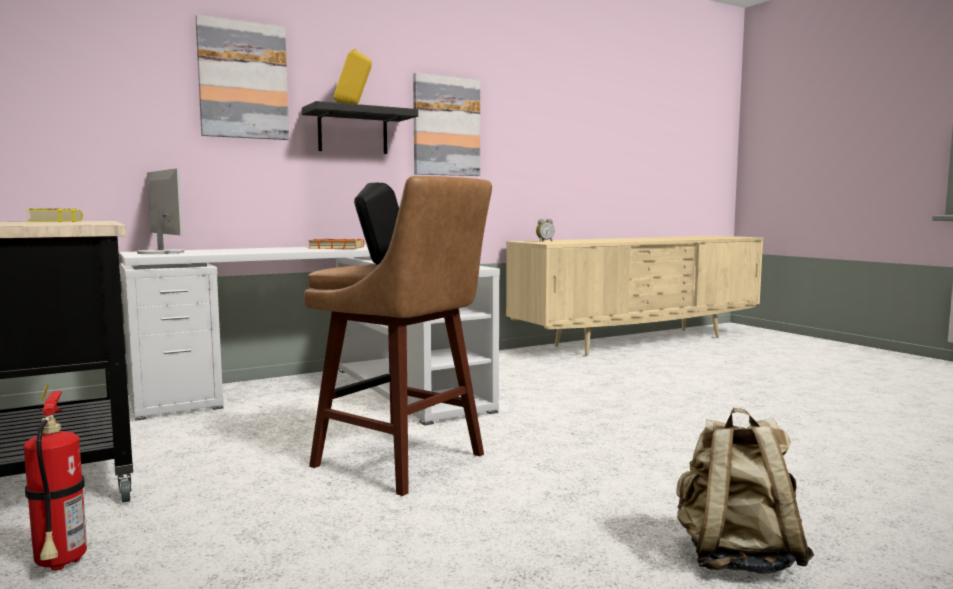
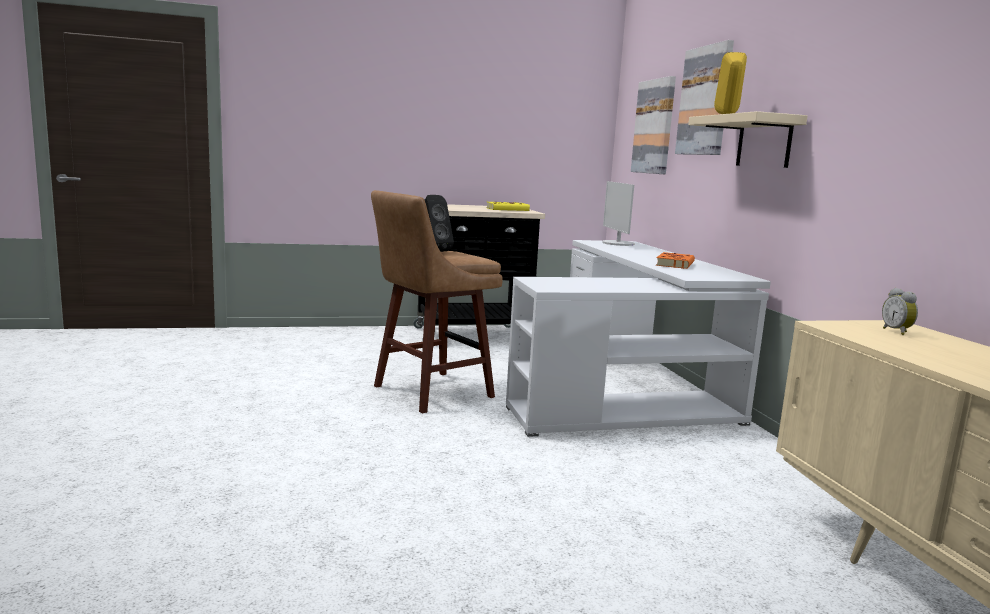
camera: 105 degrees right, 5 degrees up
fire extinguisher [24,384,87,571] -> none
monitor [137,168,184,254] -> monitor turned 105 degrees clockwise [602,181,634,246]
black shelf [302,101,418,154] -> beige shelf [688,111,807,168]
picture [413,73,480,176] -> picture moved to [631,76,676,174]
beige backpack [676,408,814,574] -> none

